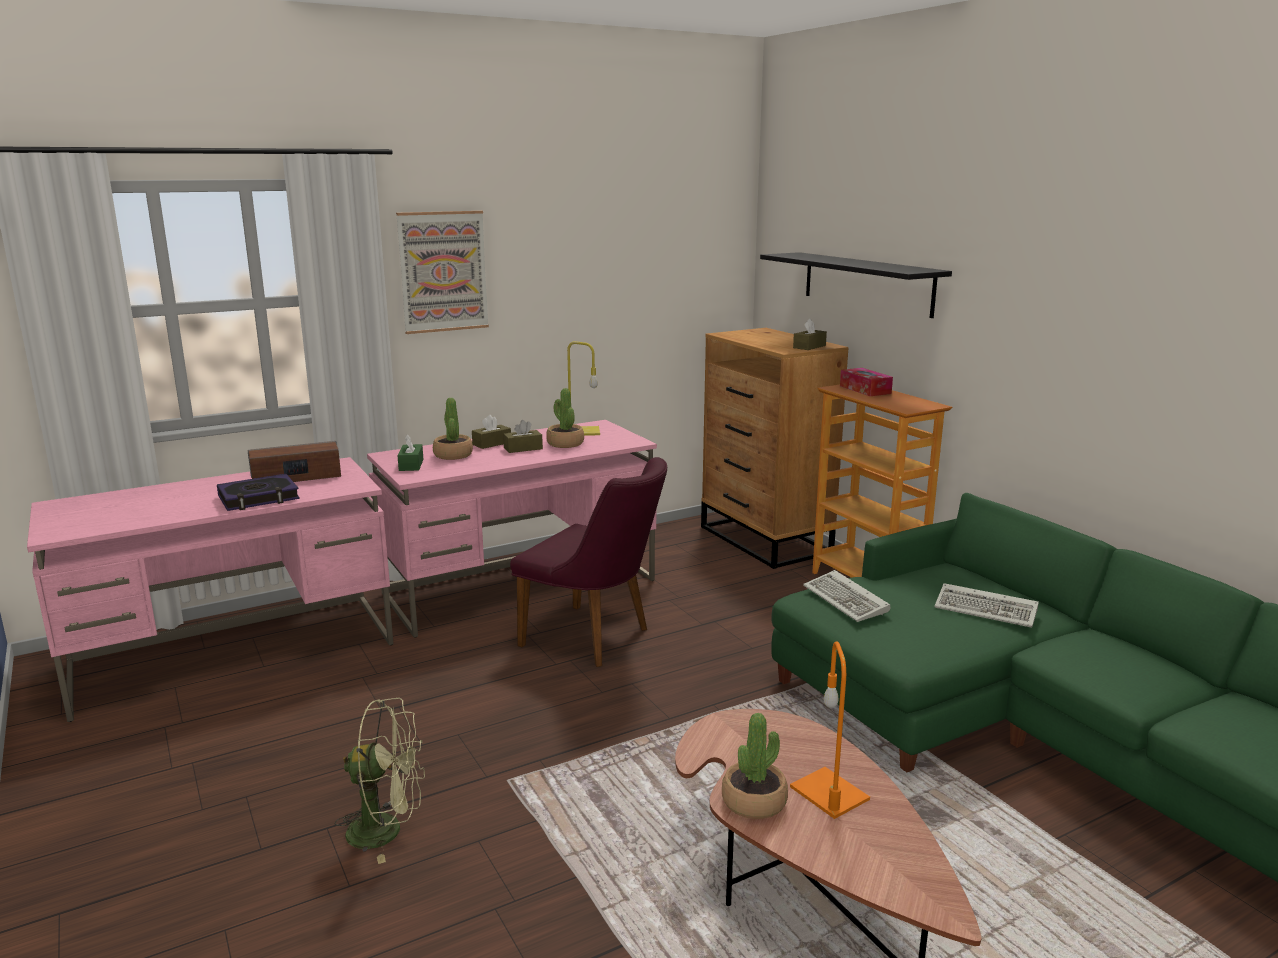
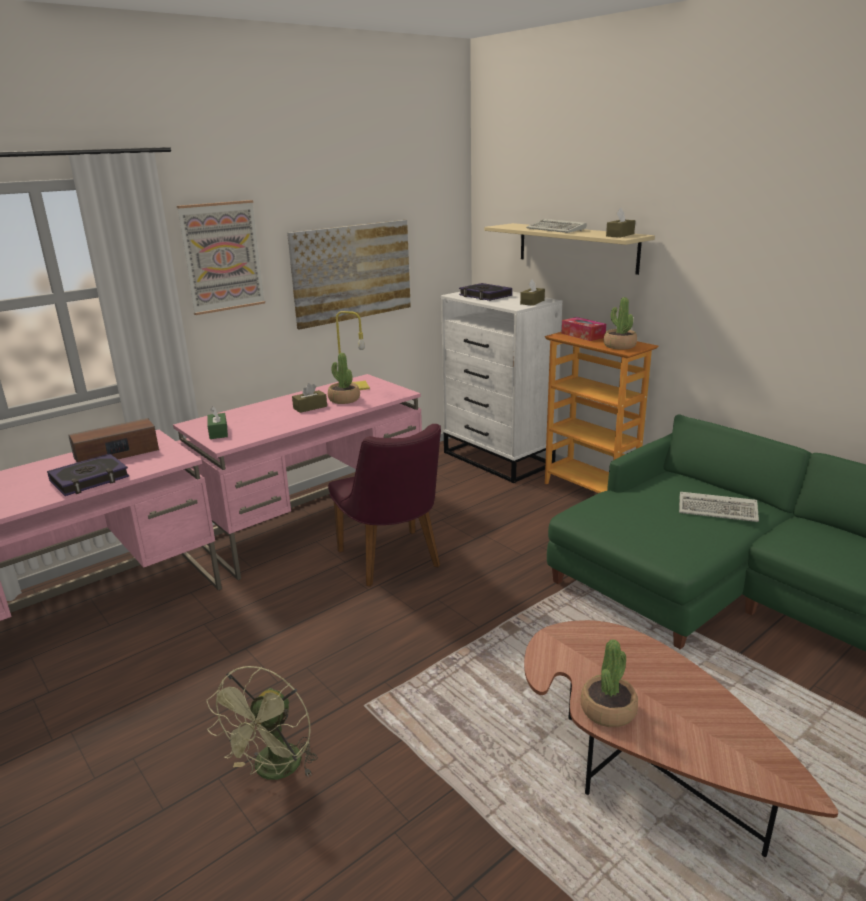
camera: 10 degrees left, 5 degrees up
green fan [335,698,425,864] -> green fan turned 120 degrees clockwise [207,666,318,780]
potted plant [433,398,473,460] -> potted plant moved to [604,297,637,350]
brown tissue box [472,415,511,449] -> brown tissue box moved to [606,208,635,237]
purple chair [510,457,667,667] -> purple chair turned 45 degrees clockwise [328,424,441,587]
brown dresser [701,328,848,569] -> white dresser [441,292,562,483]
black shelf [760,252,952,318] -> beige shelf [484,223,655,275]
orange table lamp [790,641,870,819] -> none
keyboard [803,570,890,622] -> keyboard moved to [526,219,587,233]
none -> picture [287,220,411,330]
none -> book [459,283,512,301]

